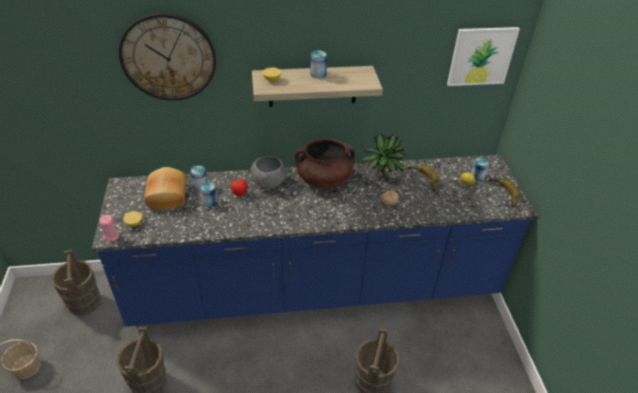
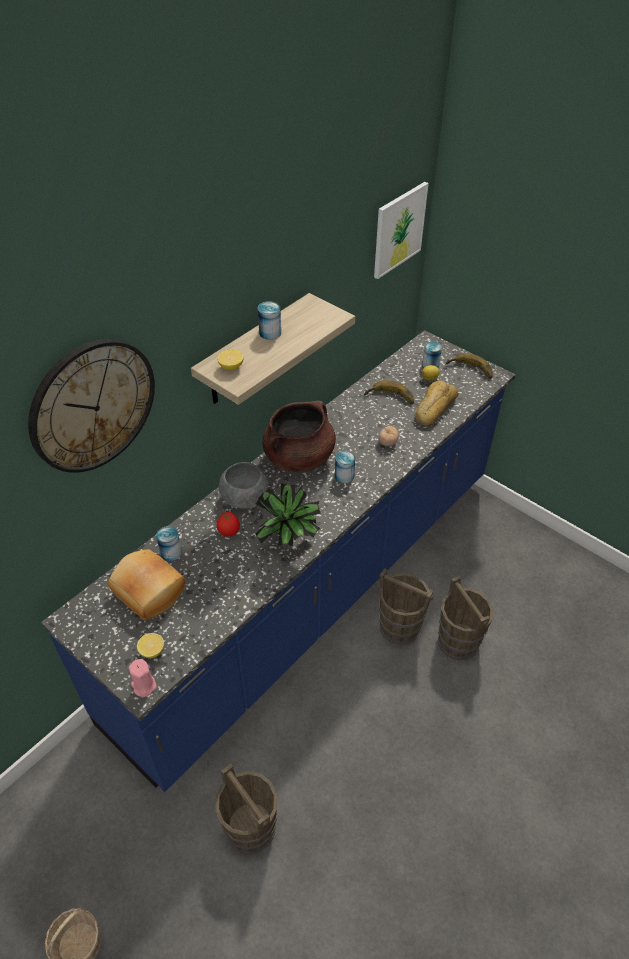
camera: 40 degrees left, 5 degrees up
brown bucket [51,250,101,316] -> brown bucket moved to [379,568,434,645]
can [200,182,218,207] -> can moved to [335,451,355,483]
potted plant [362,134,407,177] -> potted plant moved to [256,483,321,546]
none -> bread [415,380,459,426]

